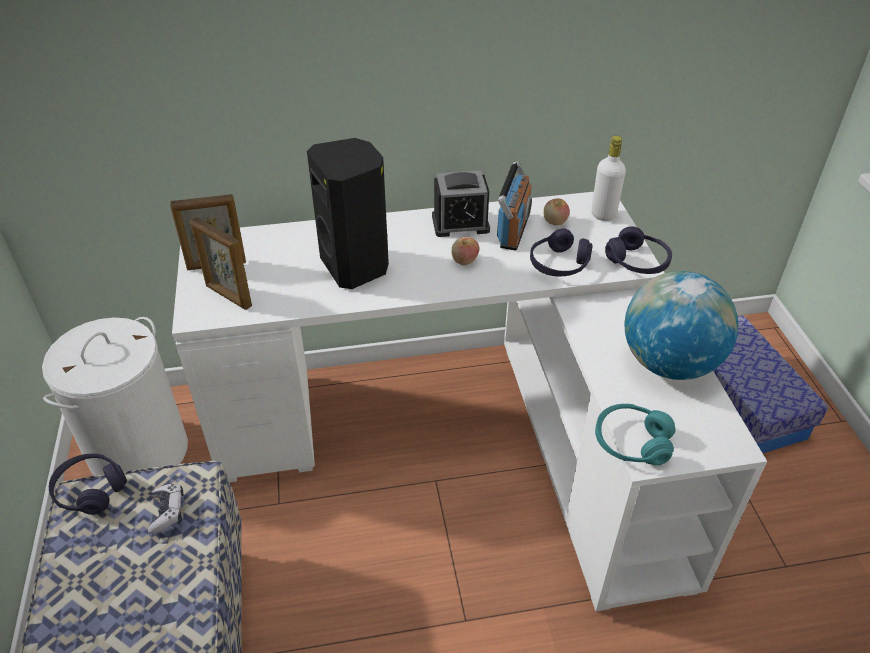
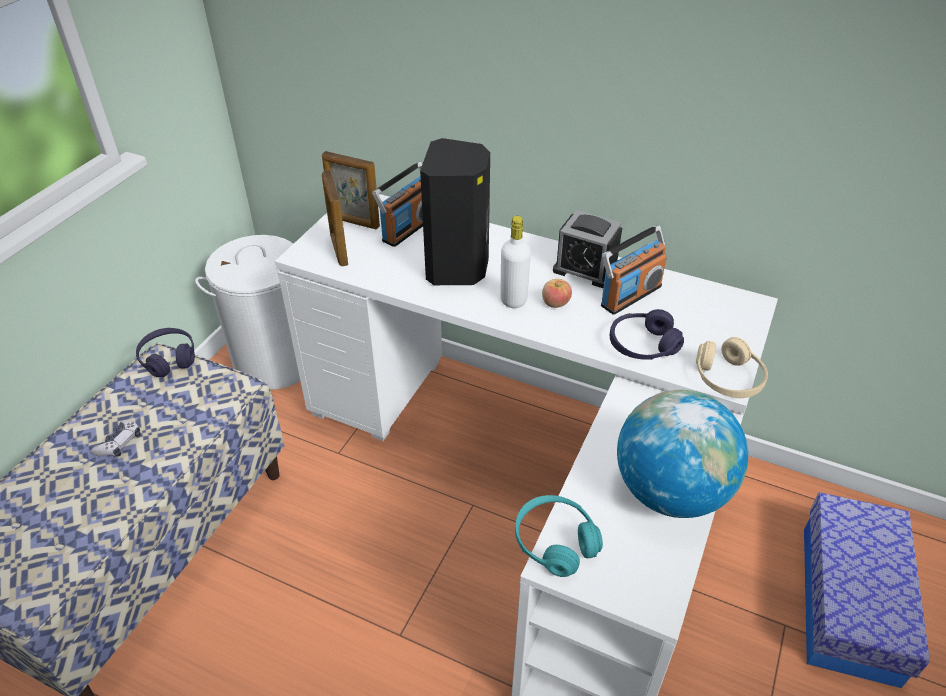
camera: 35 degrees right, 0 degrees up
game controller [148,484,184,534] -> game controller moved to [91,420,140,457]
apple [543,198,570,226] -> none
white bottle [591,136,626,221] -> white bottle moved to [500,216,531,308]
purple headphones [605,226,672,274] -> beige headphones [696,337,768,398]
none -> radio [372,162,423,247]

